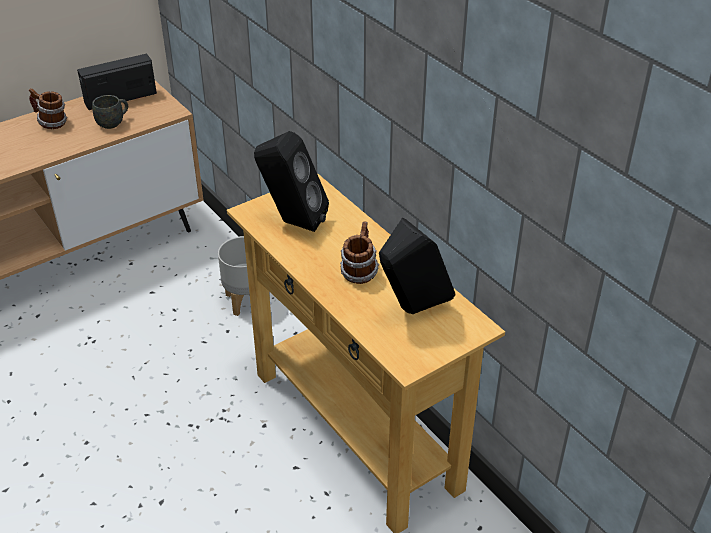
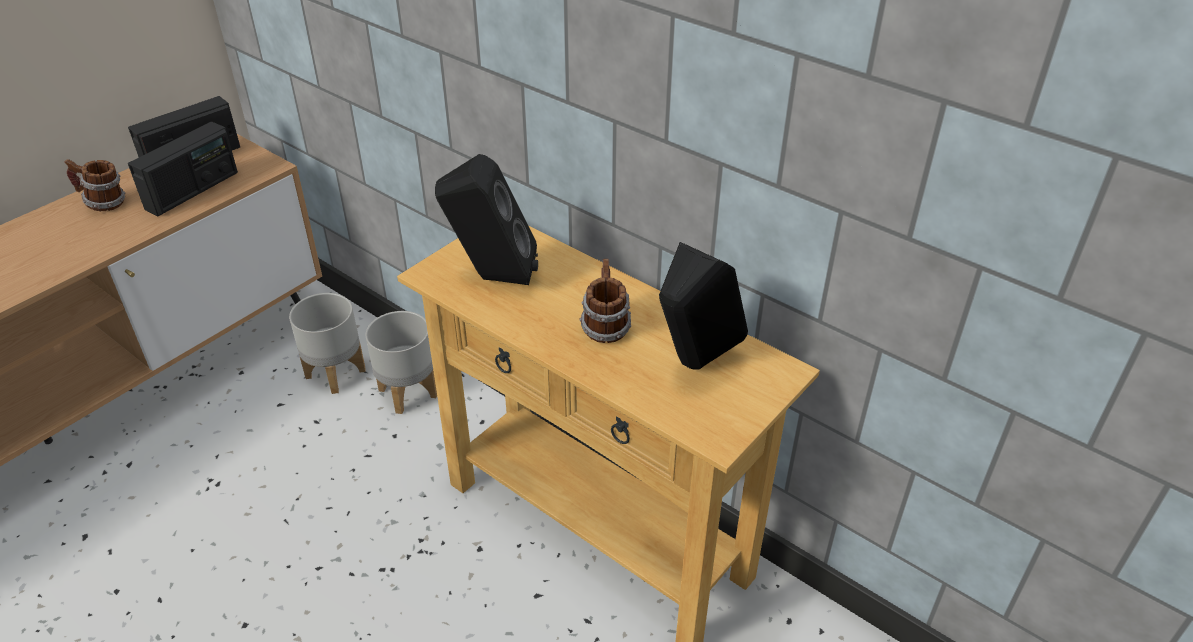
camera: 15 degrees left, 0 degrees up
grey mug [92,95,128,129] -> radio [128,122,238,216]
none -> grey planter [289,293,365,394]

